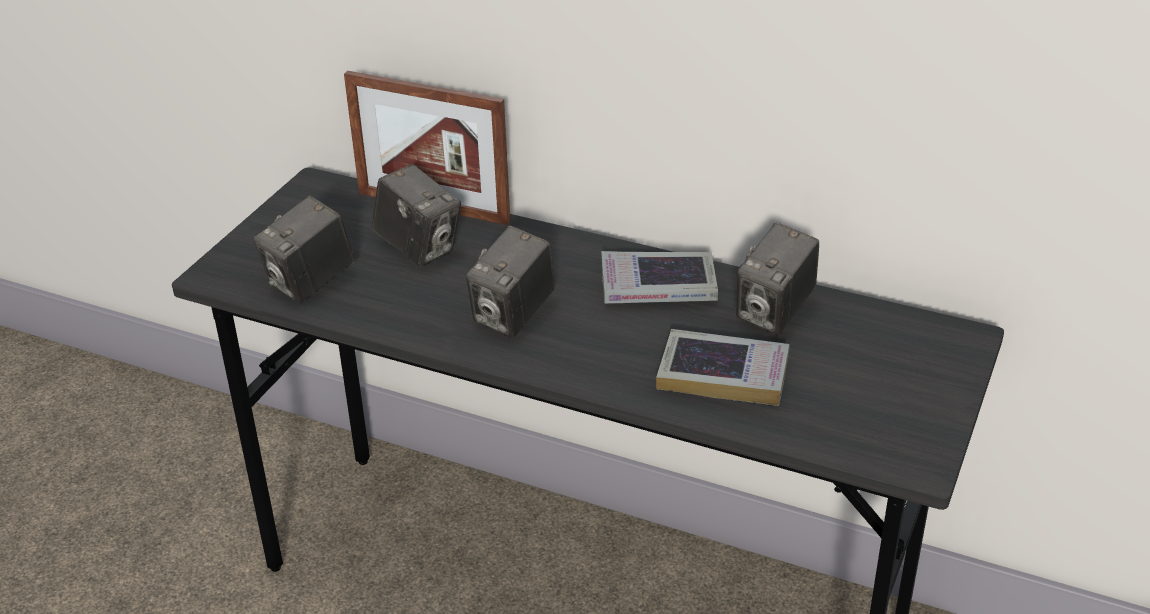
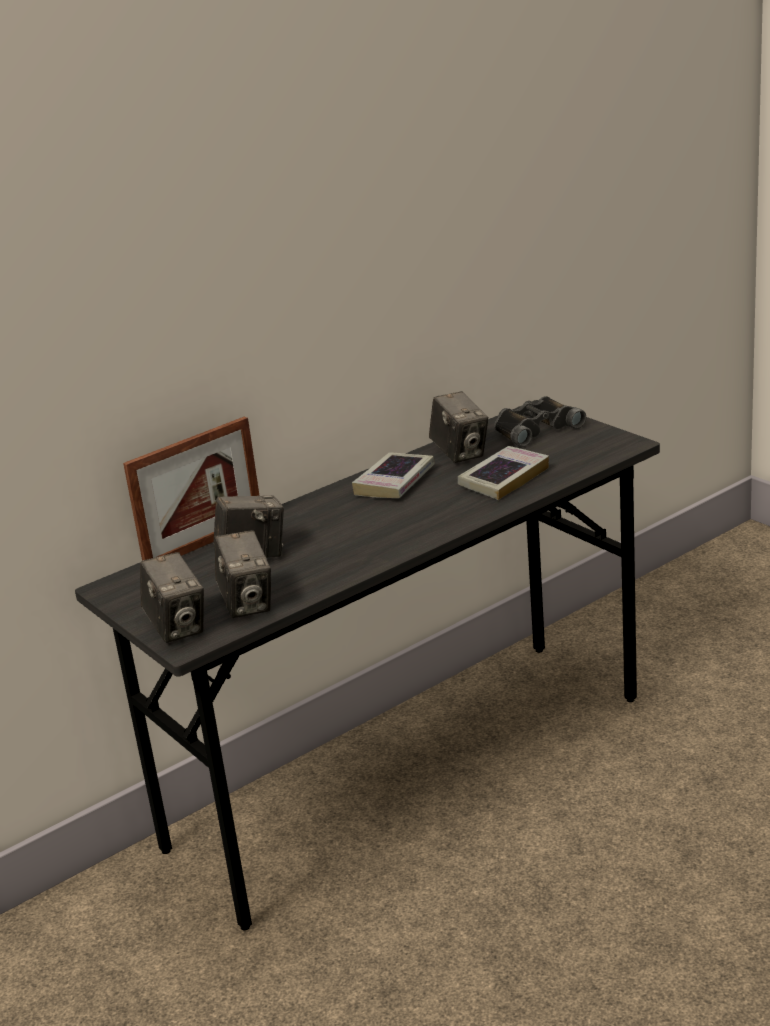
camera: 60 degrees left, 10 degrees down
camera [466,226,555,338] -> camera moved to [140,552,204,643]
none -> black binoculars [494,396,586,447]

